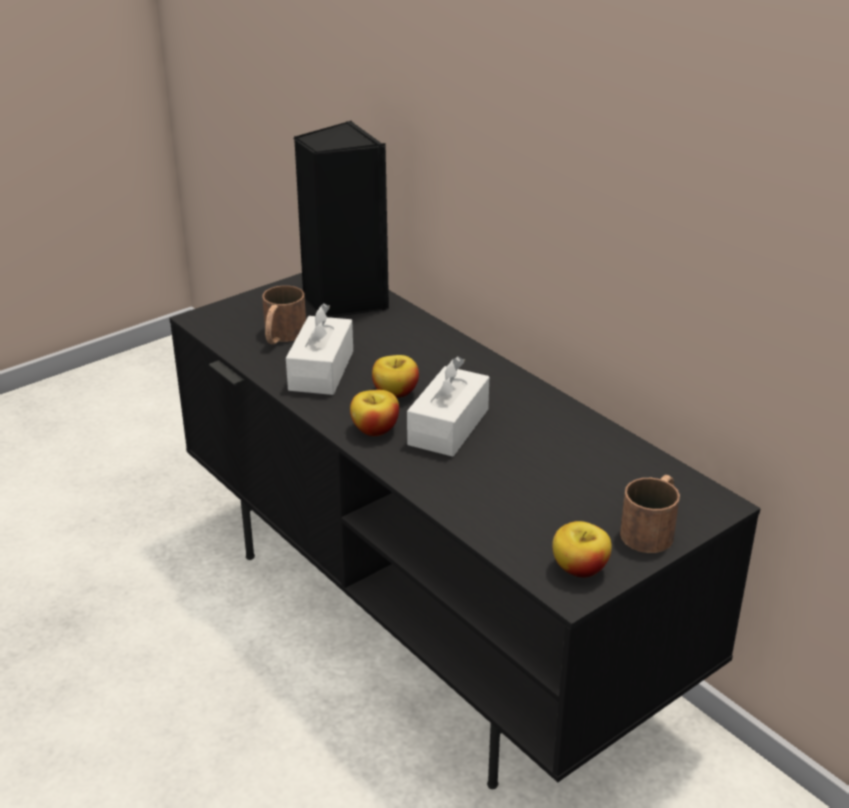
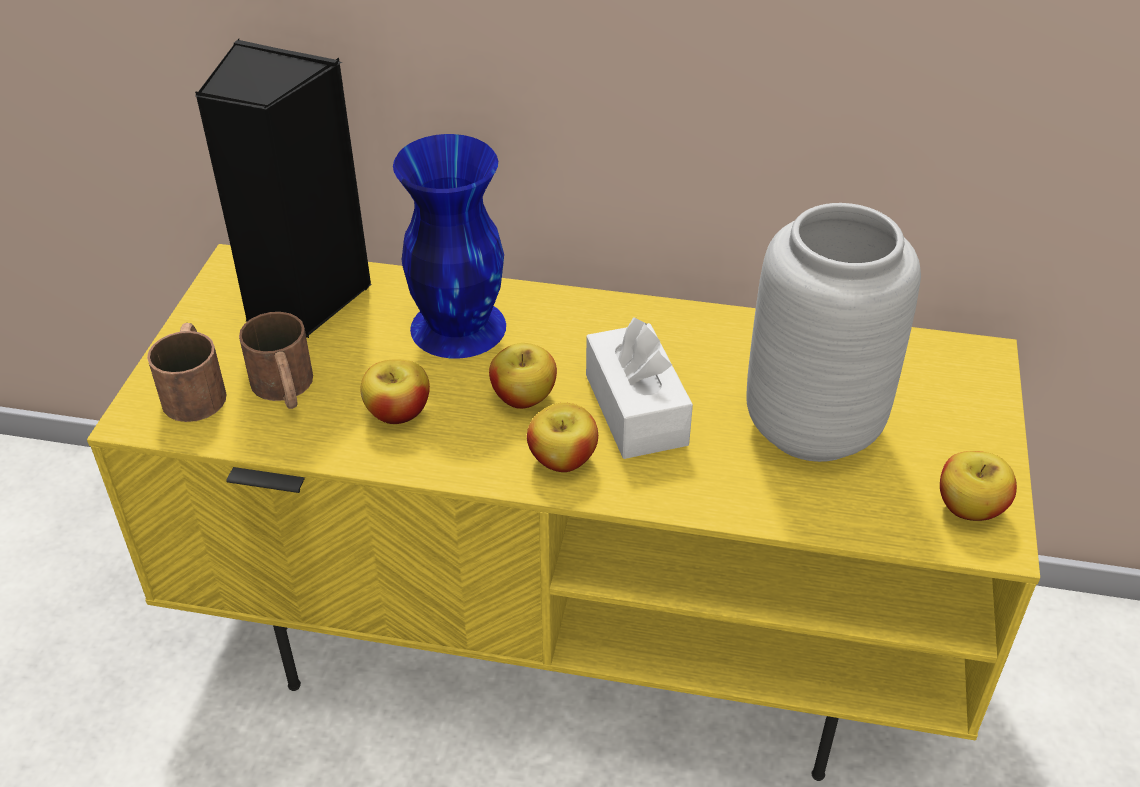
camera: 40 degrees left, 10 degrees up
black tv stand [169,273,761,789] -> yellow tv stand [87,244,1040,781]
white tissue box [286,303,353,395] -> apple [360,360,430,424]
brown mug [620,475,680,553] -> brown mug moved to [147,323,226,422]
none -> blue vase [393,134,506,358]
none -> grey vase [746,203,921,462]

